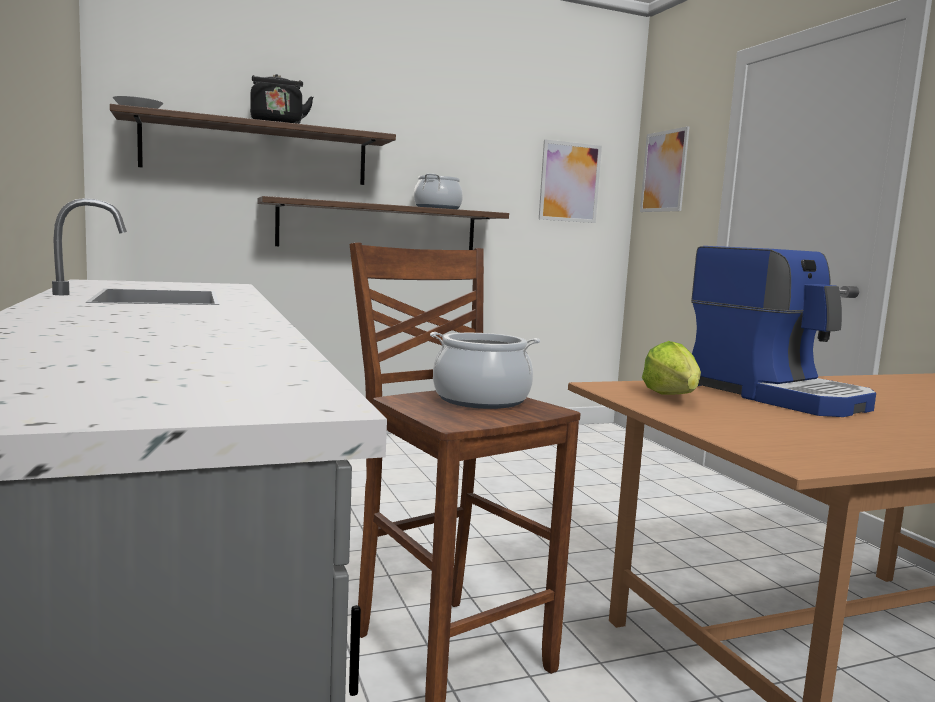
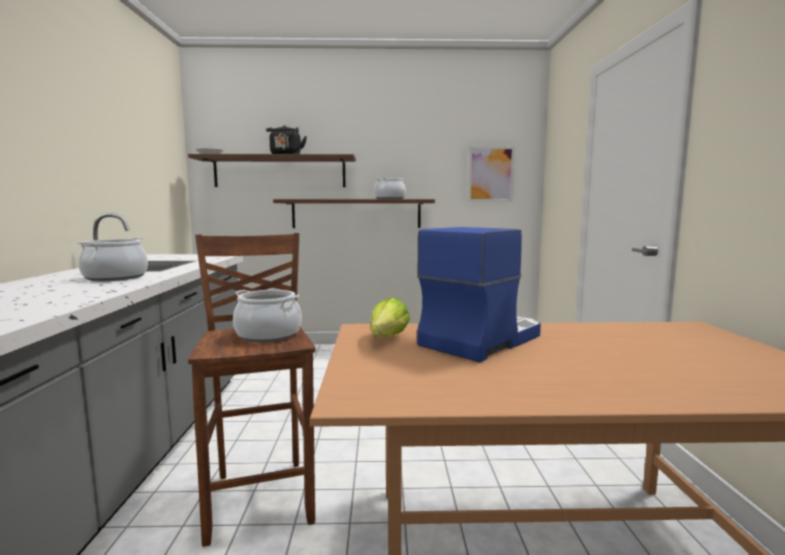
camera: 20 degrees right, 0 degrees up
picture [640,126,689,212] -> none
coffee machine [691,246,876,417] -> coffee machine turned 120 degrees counterclockwise [417,227,541,362]
none -> cooking pot [77,237,148,281]

